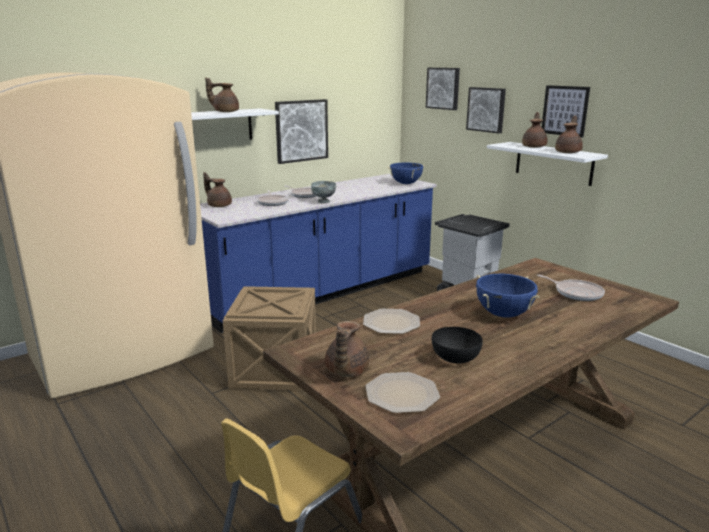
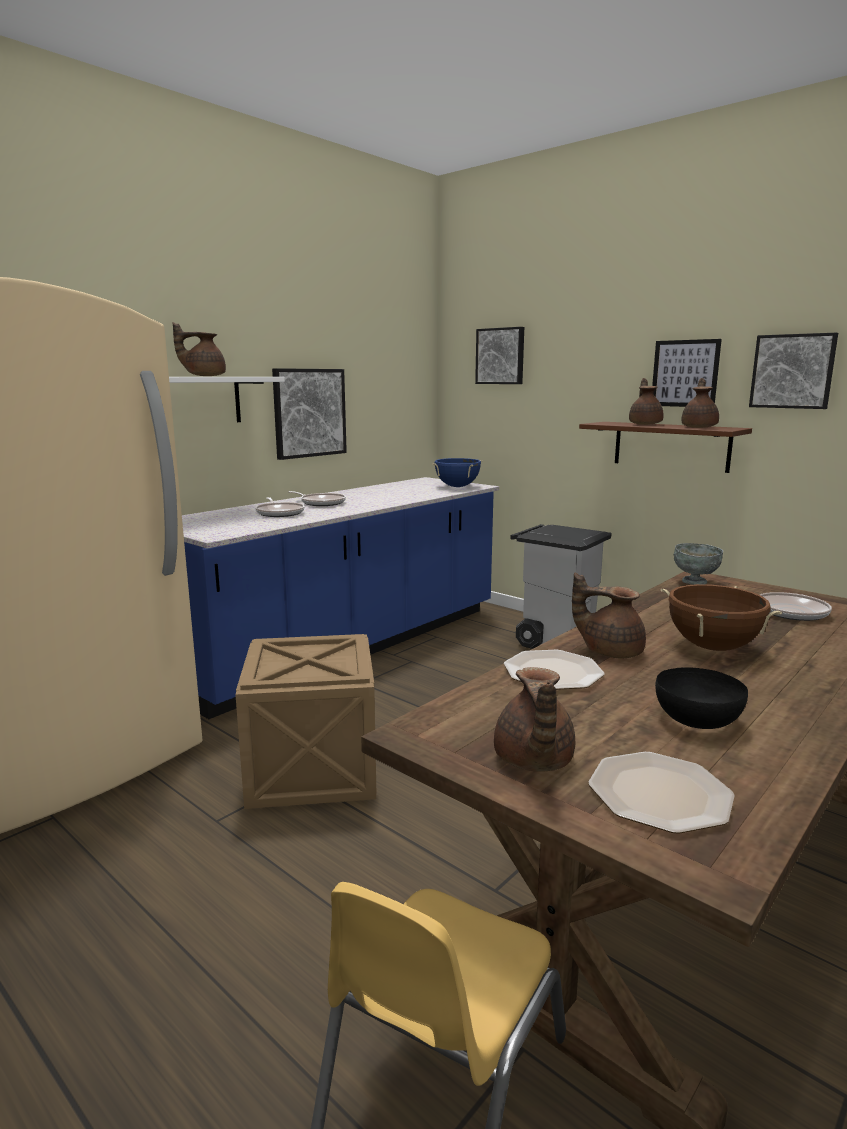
camera: 10 degrees left, 5 degrees down
brown teapot [203,172,232,207] -> brown teapot moved to [572,572,646,658]
grey bowl [311,181,336,203] -> grey bowl moved to [674,543,723,585]
picture [466,87,506,133] -> picture moved to [749,333,838,409]
blue cooking pot [476,274,540,318] -> brown cooking pot [661,584,782,651]
white shelf [487,142,608,186] -> brown shelf [579,422,752,473]

